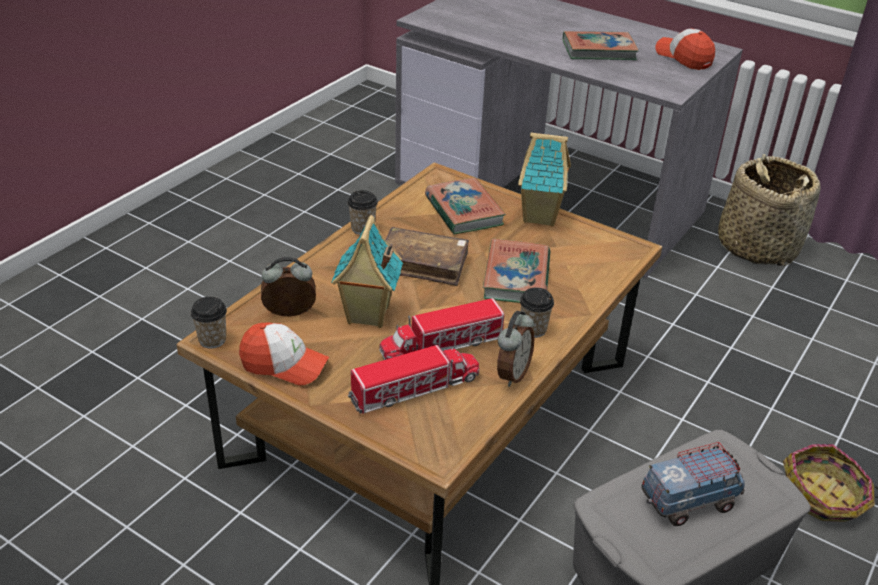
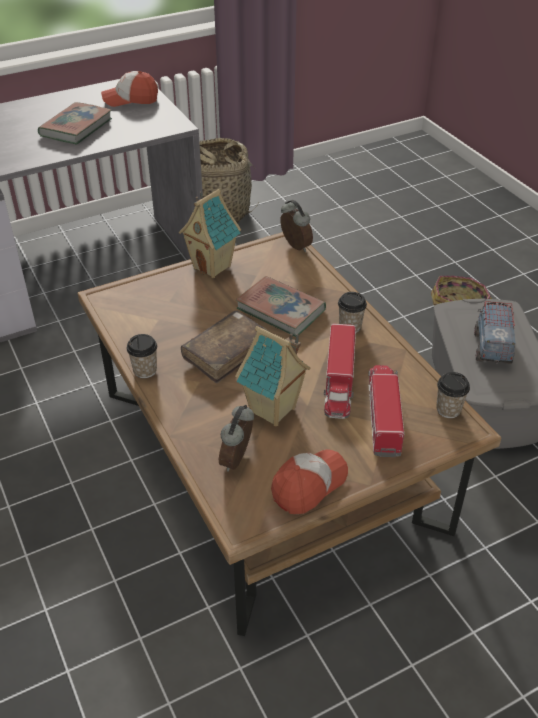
camera: 60 degrees left, 5 degrees up
cup [191,297,227,349] -> cup moved to [436,372,470,418]
book [425,178,506,234] -> none
alarm clock [497,311,535,387] -> alarm clock moved to [280,200,313,252]

